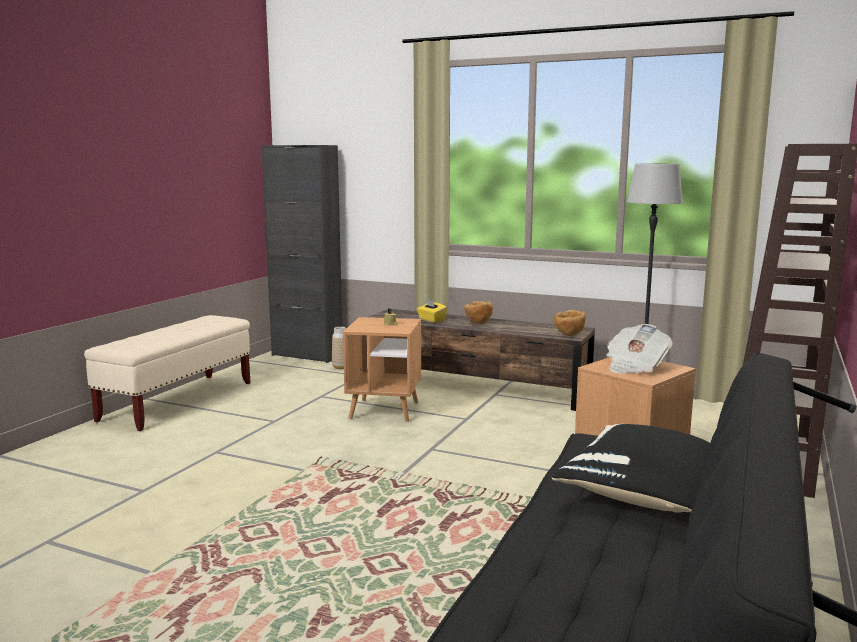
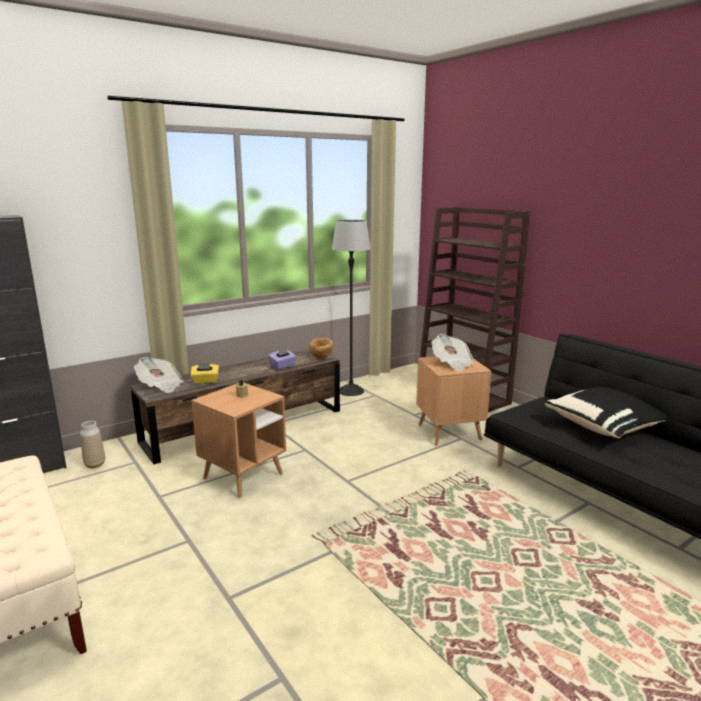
camera: 60 degrees left, 5 degrees up
brown bowl [464,301,493,324] -> none
none -> newspaper [134,357,184,393]
none -> purple tissue box [268,348,297,370]

